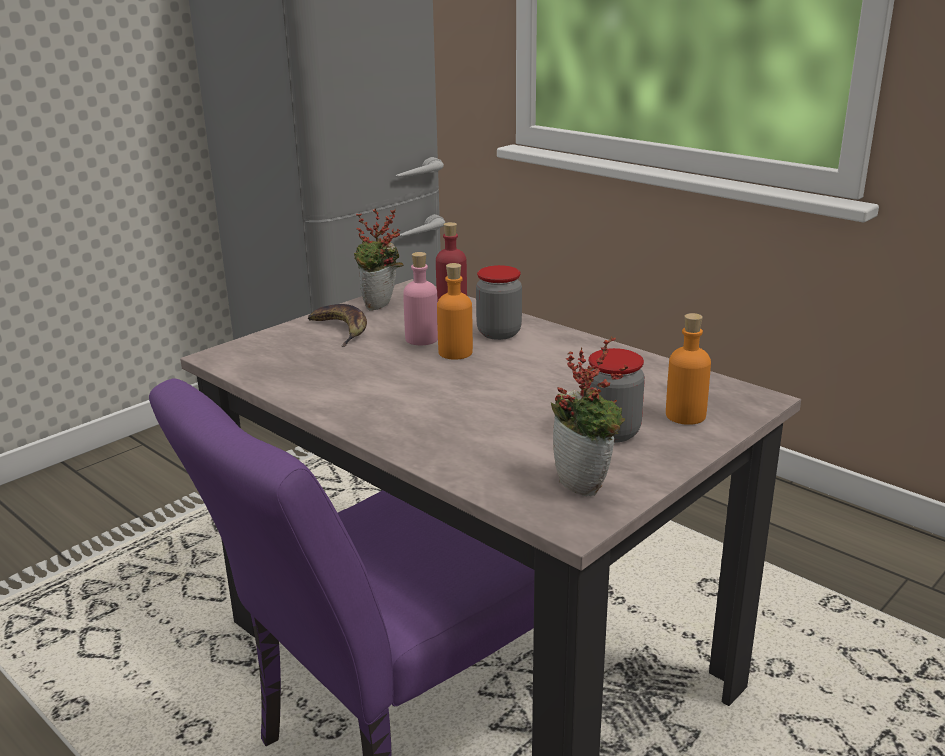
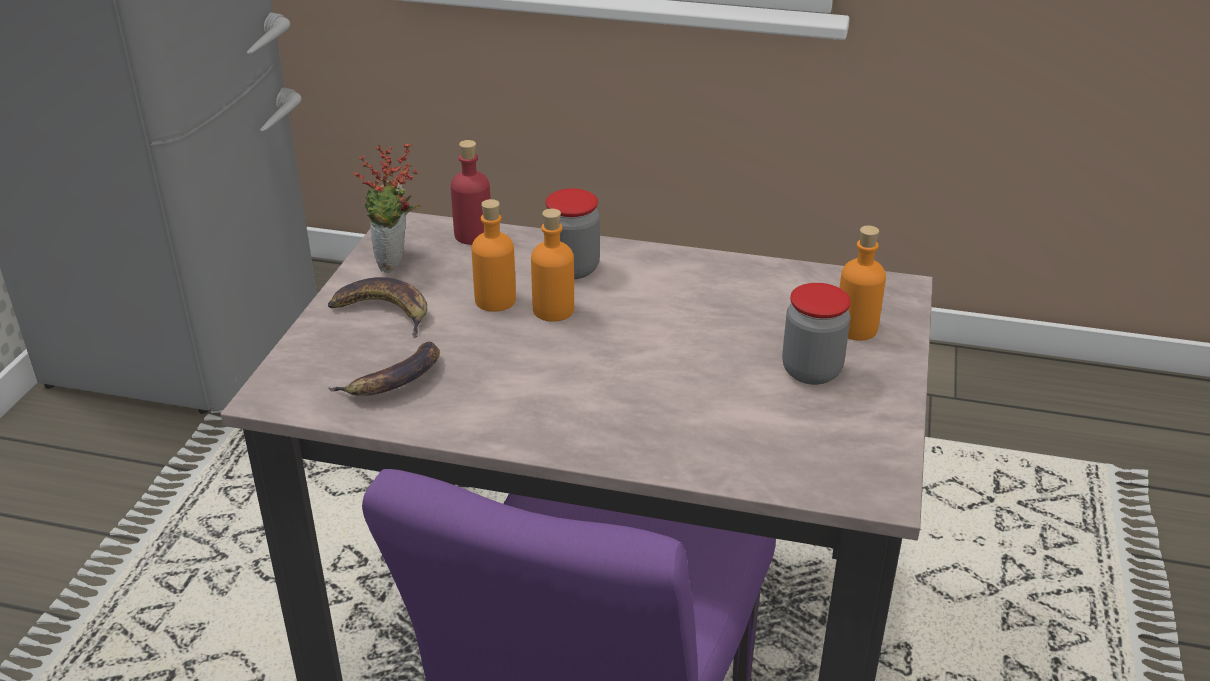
camera: 30 degrees left, 10 degrees up
pink bottle [403,252,438,345] -> orange bottle [472,199,516,312]
potted plant [551,336,629,497] -> none
none -> banana [328,342,440,396]

